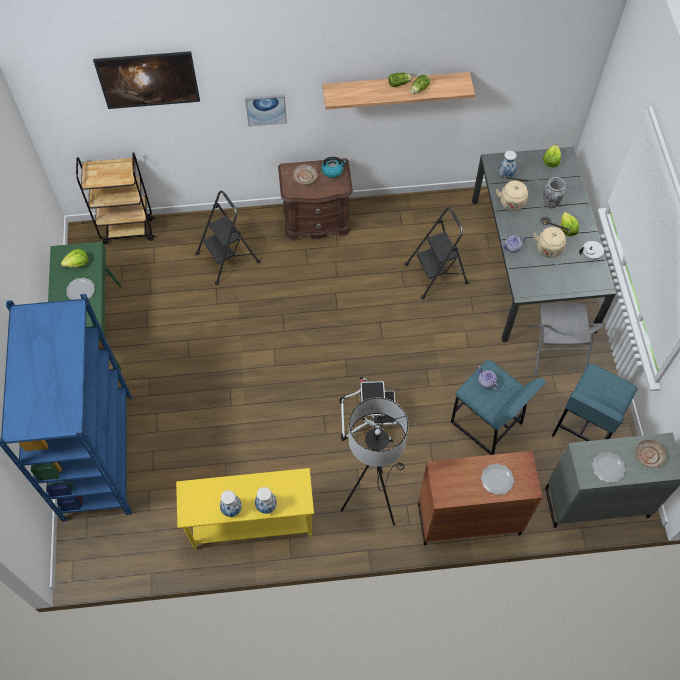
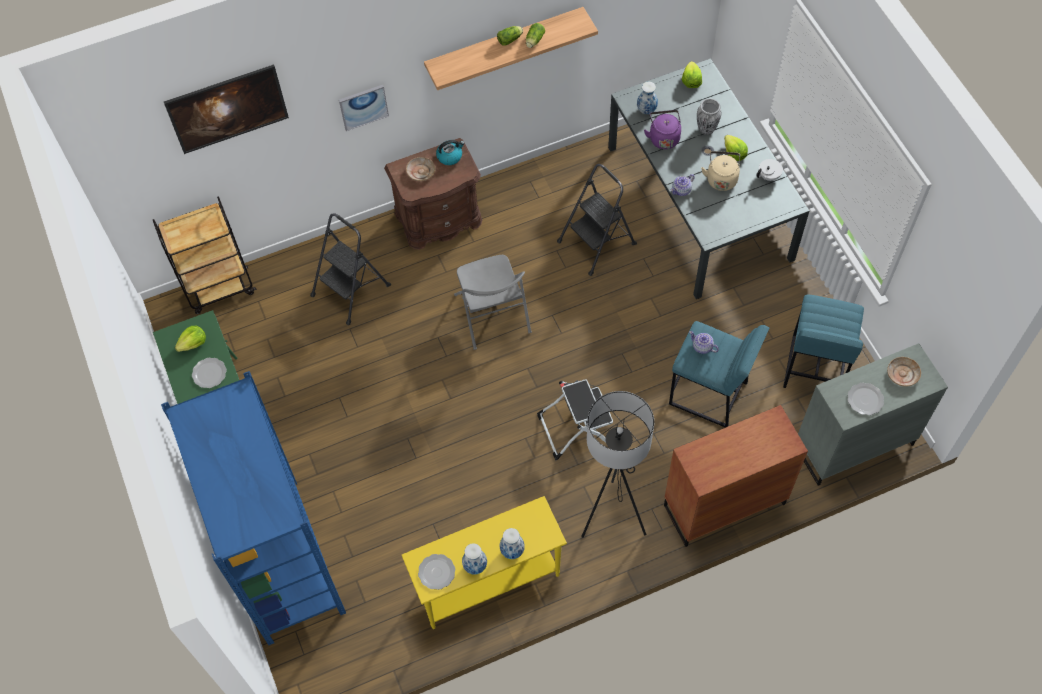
camera: 15 degrees left, 0 degrees up
plate [481,463,514,495] -> plate moved to [418,554,455,590]
beige kettle [496,177,530,211] -> purple kettle [644,110,681,149]
grey chair [527,302,604,376] -> grey chair moved to [454,255,532,350]

